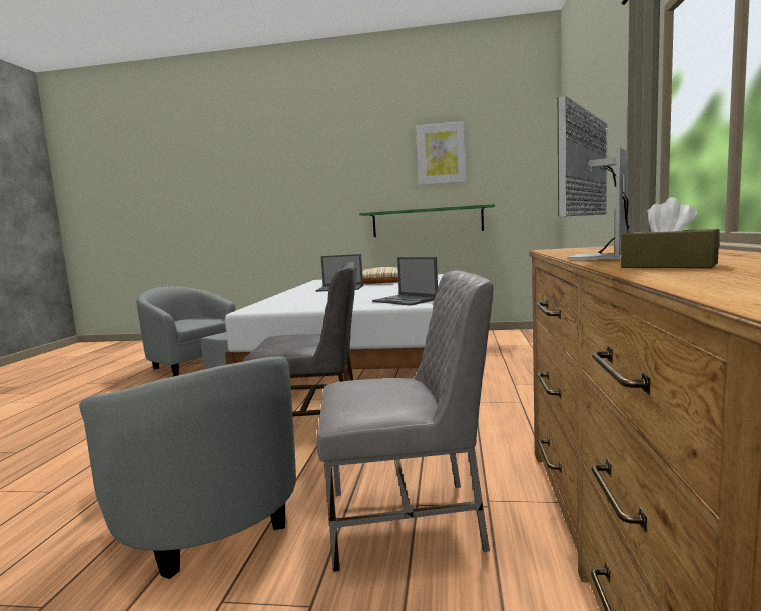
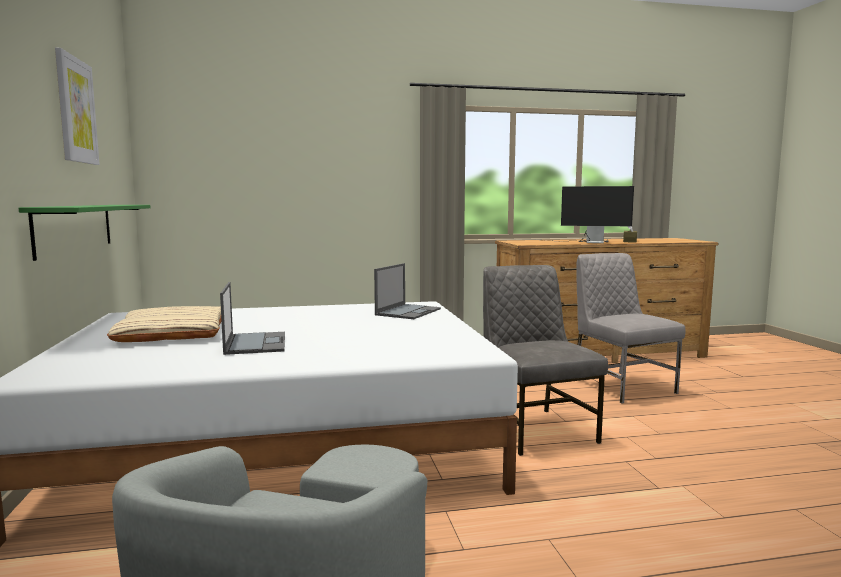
camera: 110 degrees left, 0 degrees up
grey armchair [79,356,296,579] -> none

